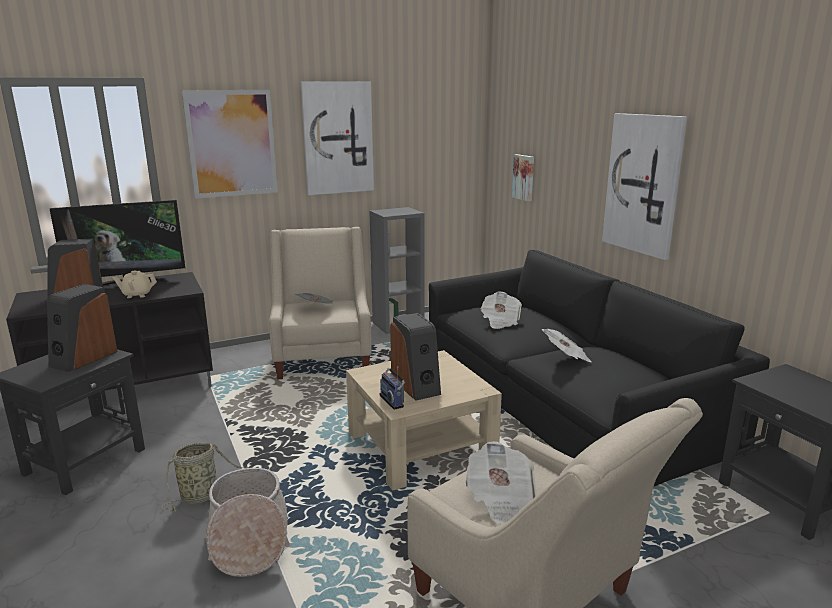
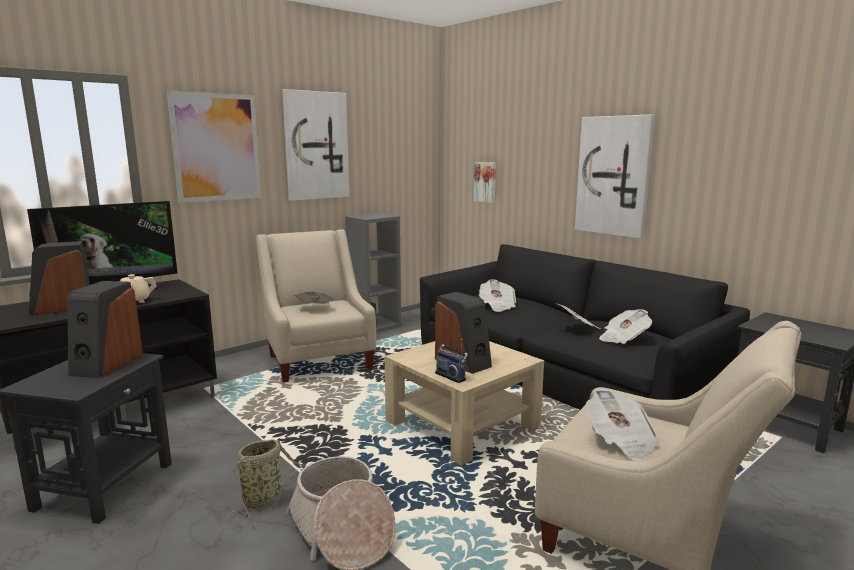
camera: 15 degrees left, 5 degrees down
none -> newspaper [599,309,652,344]

